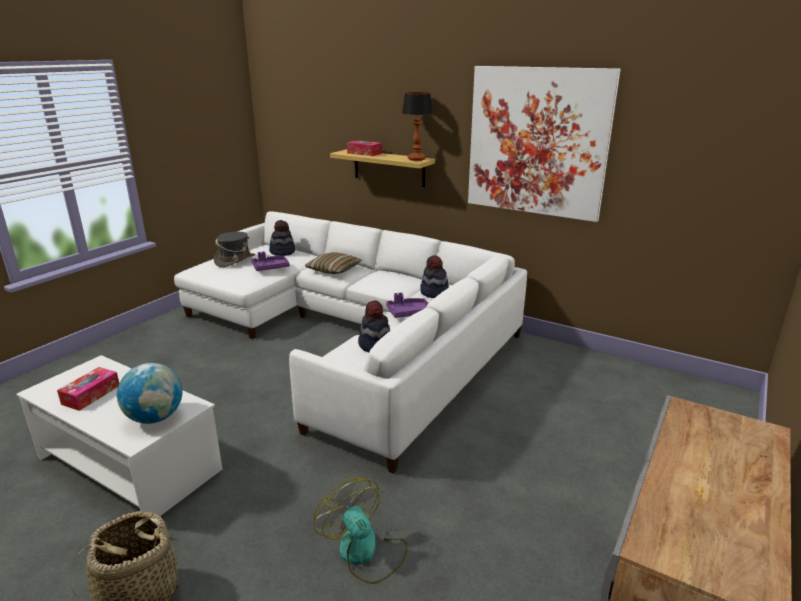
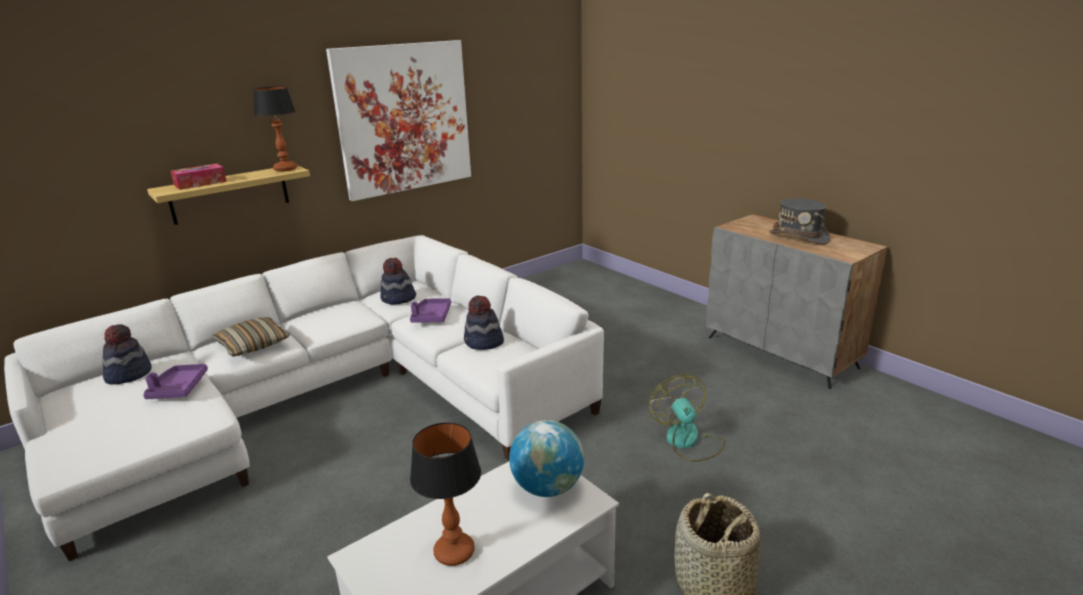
camera: 70 degrees left, 0 degrees up
tissue box [57,367,119,411] -> table lamp [410,422,481,566]
grey hat [214,232,256,267] -> grey hat moved to [769,198,830,245]
fan [314,477,408,584] -> fan turned 90 degrees clockwise [649,375,726,462]

